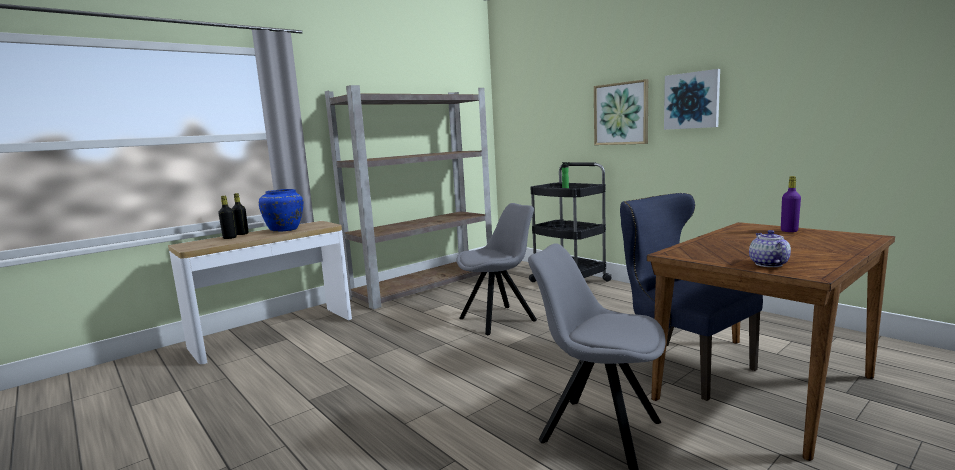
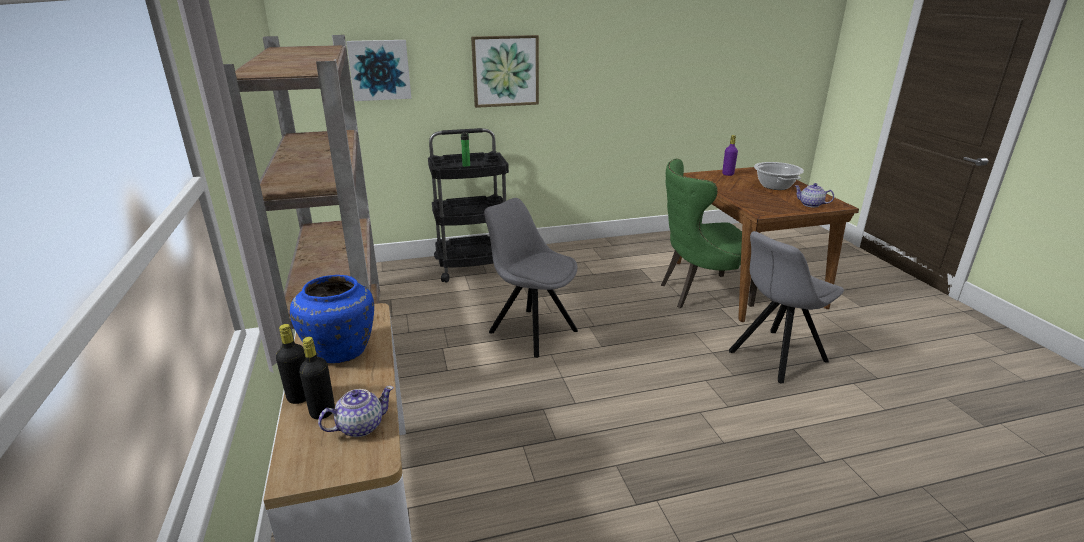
camera: 65 degrees left, 15 degrees up
grey chair [457,203,537,335] -> grey chair turned 45 degrees counterclockwise [484,198,578,358]
blue chair [620,193,763,401] -> green chair [661,159,757,308]
picture [664,69,720,130] -> picture moved to [346,40,411,101]
none -> teapot [318,386,394,437]
none -> cooking pot [754,162,804,190]

